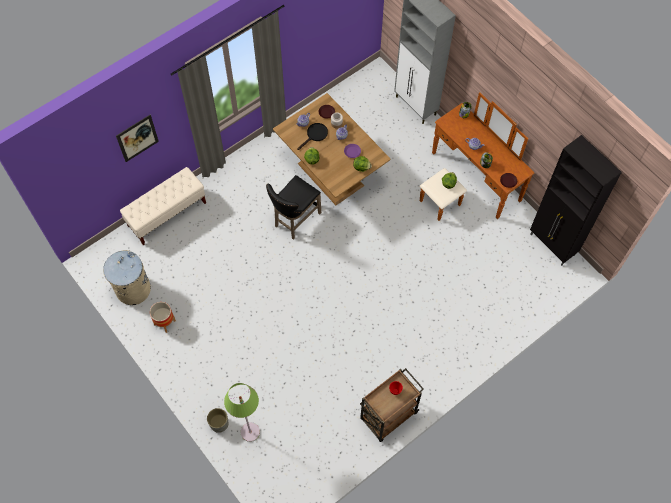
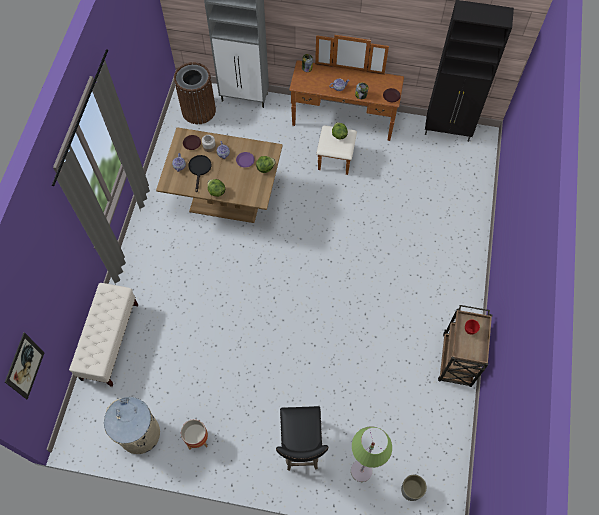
camera: 40 degrees left, 0 degrees up
picture [116,115,159,162] -> picture moved to [5,332,44,400]
grey planter [207,408,228,433] -> grey planter moved to [401,475,427,501]
black stool [266,175,321,239] -> black stool moved to [276,406,328,471]
none -> brown trash can [174,62,216,124]

